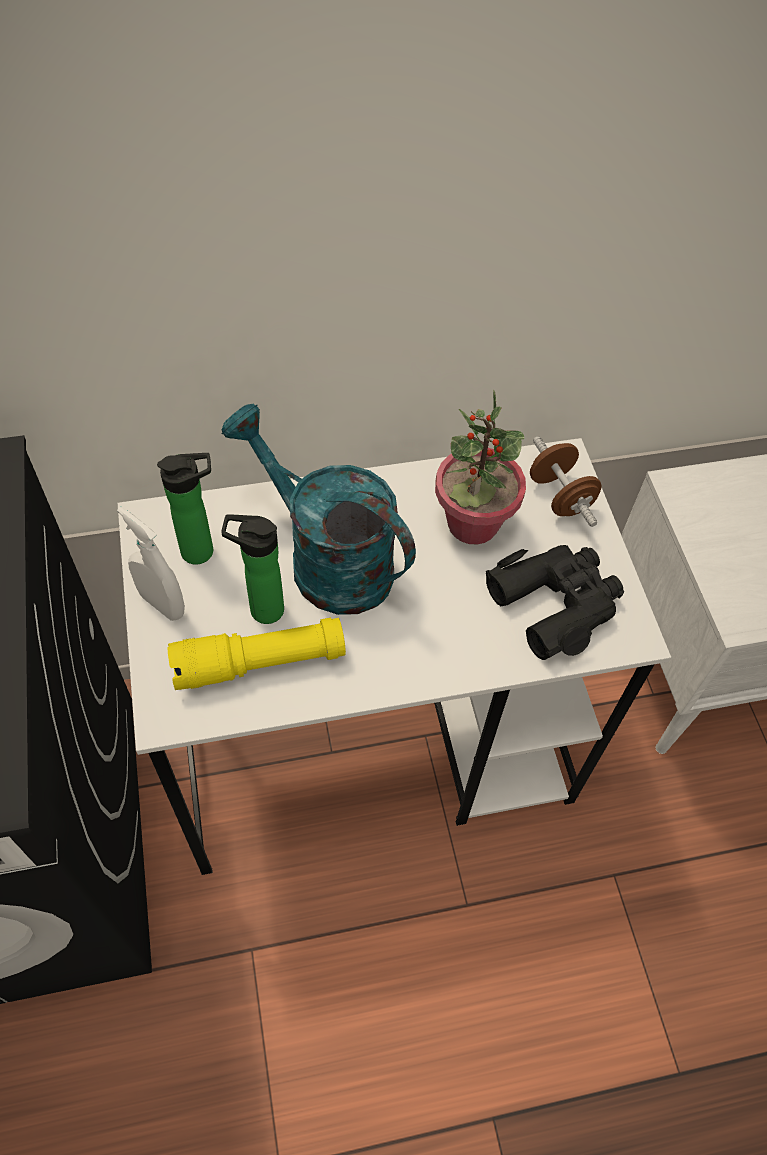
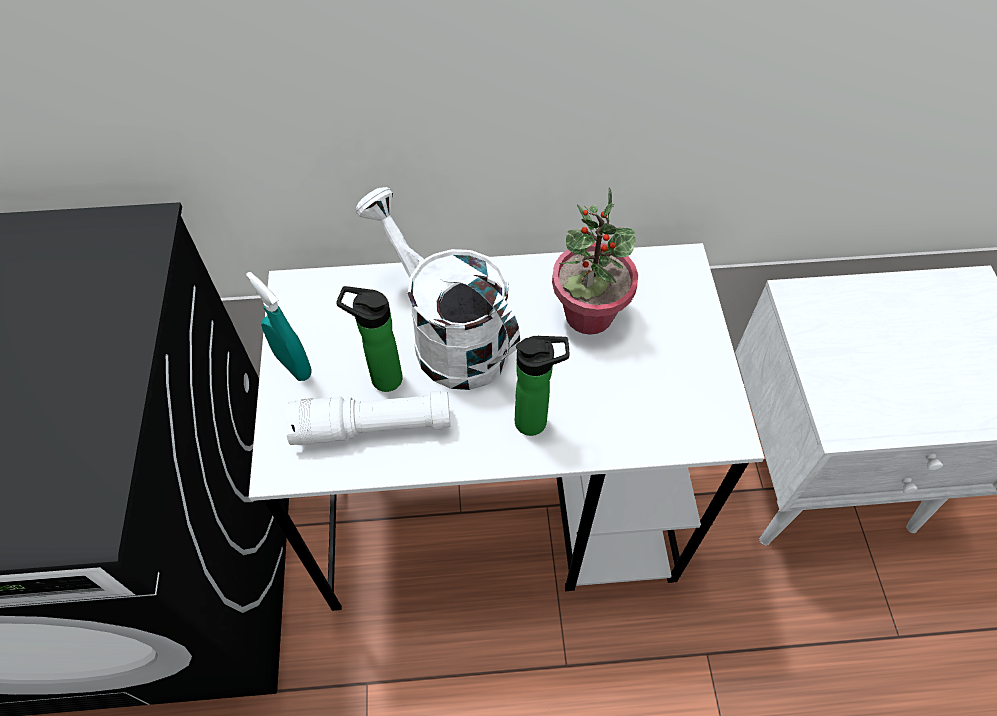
camera: 10 degrees right, 0 degrees up
white spray bottle [117,507,185,621] -> turquoise spray bottle [246,272,312,381]
bottle [157,453,213,565] -> bottle moved to [515,336,569,436]
yellow flashlight [167,618,346,690] -> white flashlight [285,391,451,445]
turquoise watering can [222,404,416,615] -> white watering can [356,187,520,390]
black binoculars [486,545,624,660] -> none
brown dumbbell [530,436,602,527] -> none

